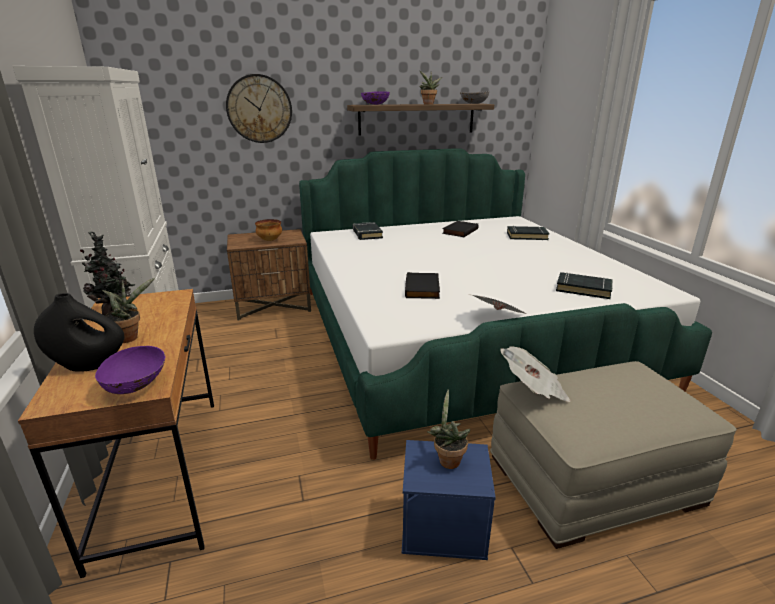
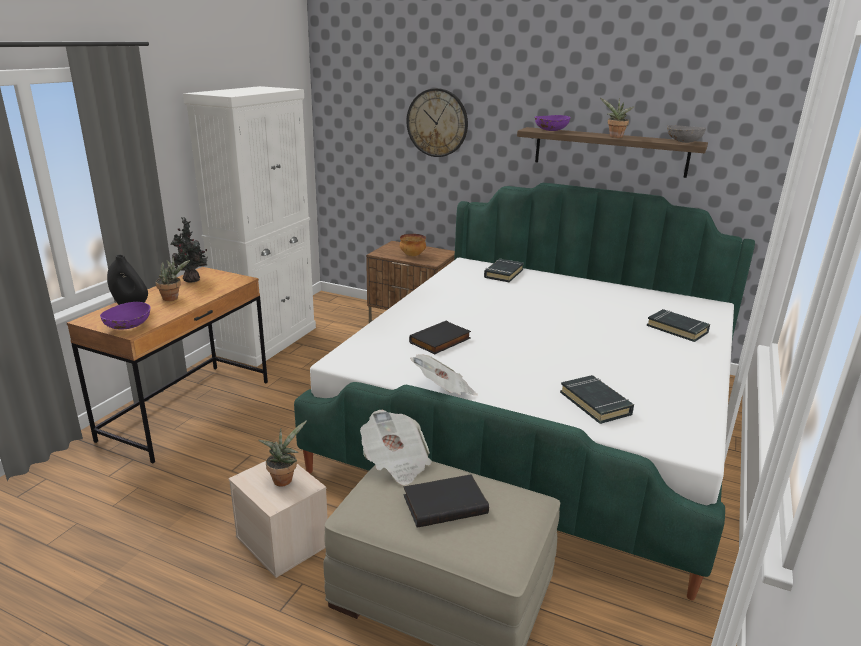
camera: 40 degrees right, 0 degrees up
blue storage box [402,440,496,560] -> beige storage box [228,461,328,578]
black book [442,221,479,237] -> black book moved to [403,474,489,528]

